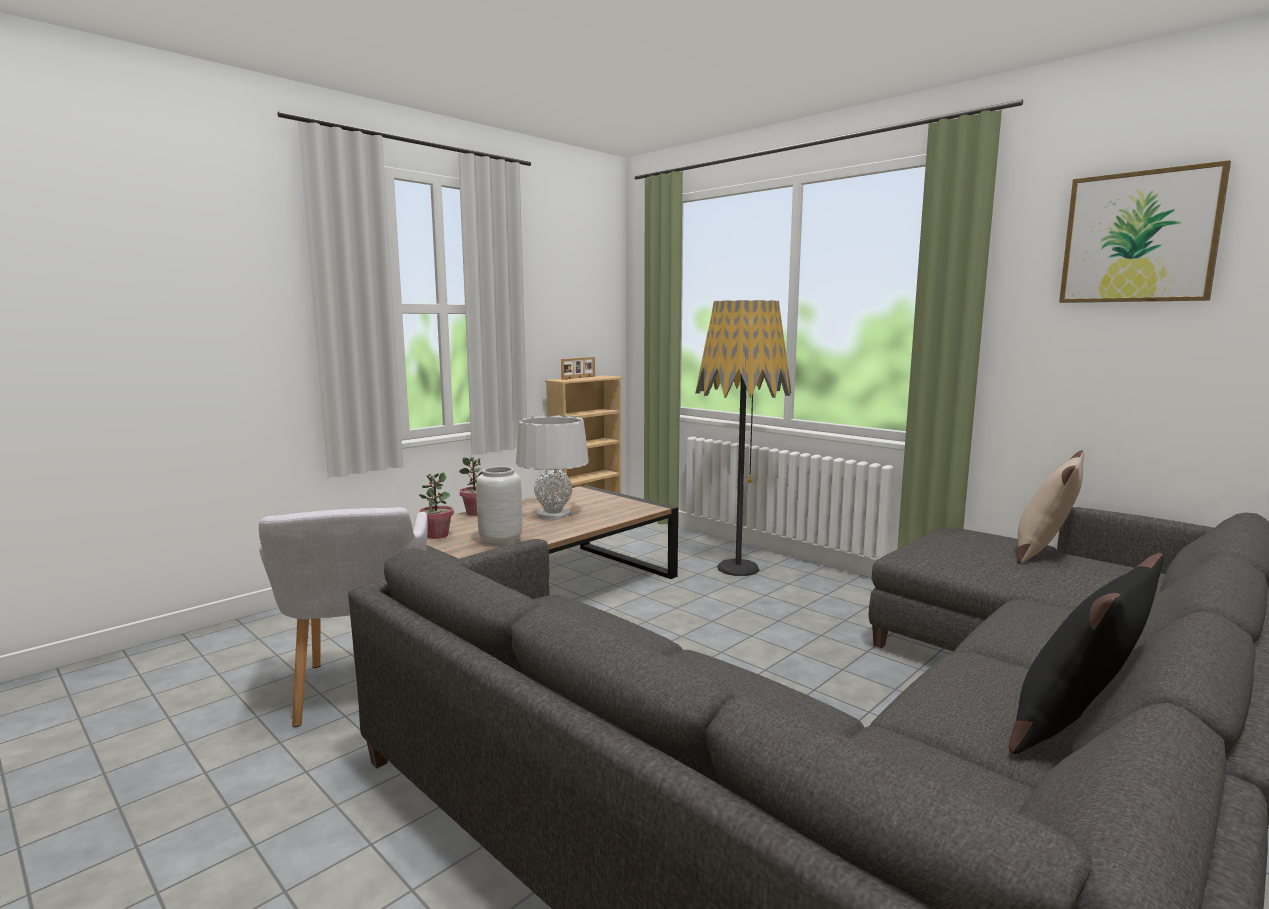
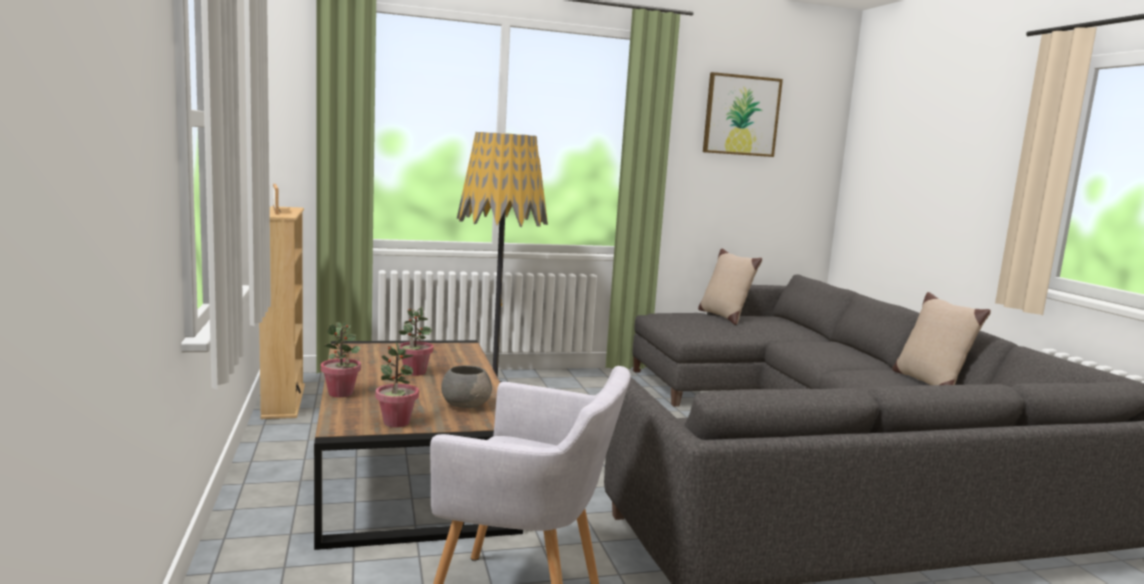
camera: 60 degrees left, 0 degrees up
grey vase [476,467,522,545] -> grey bowl [441,365,492,408]
grey table lamp [516,415,589,519] -> potted plant [398,307,434,376]
black pillow [1009,553,1164,754] -> beige pillow [893,292,991,385]

